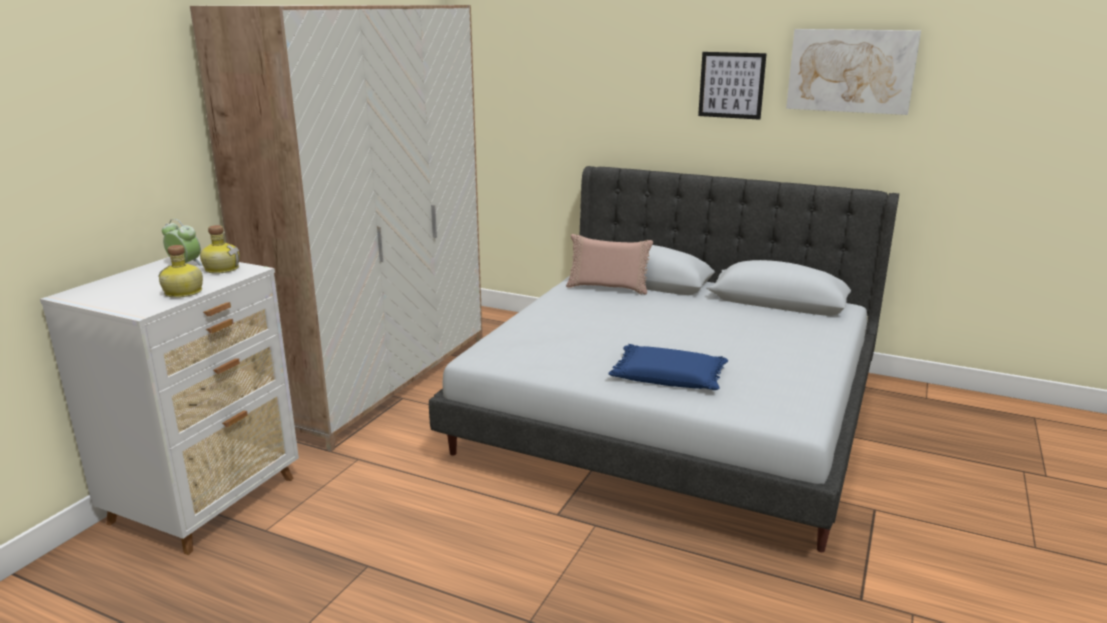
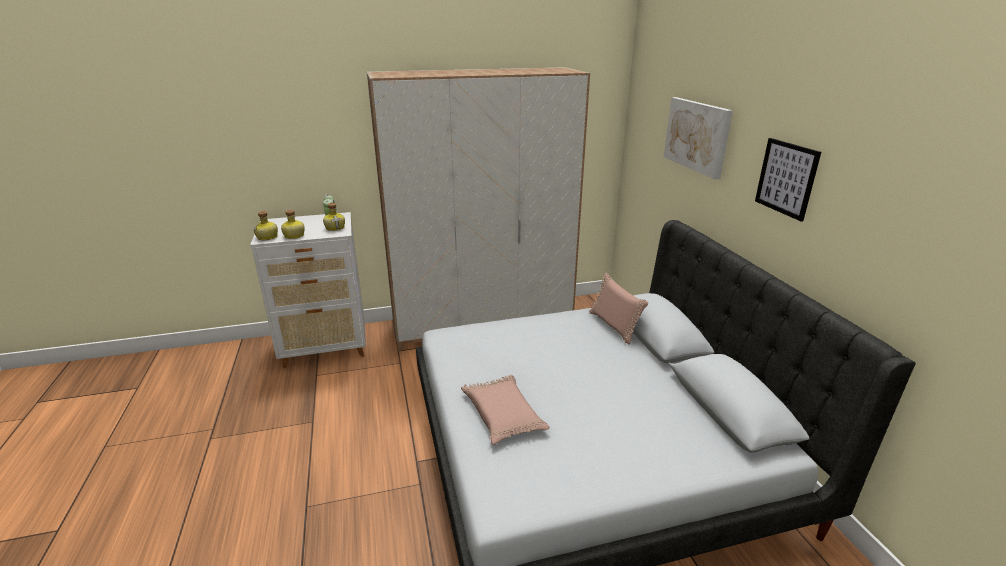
camera: 50 degrees right, 5 degrees up
blue pillow [608,344,728,390] -> beige pillow [461,375,550,445]
picture [786,29,921,115] -> picture moved to [664,97,733,179]
none -> bottle [254,211,278,240]

